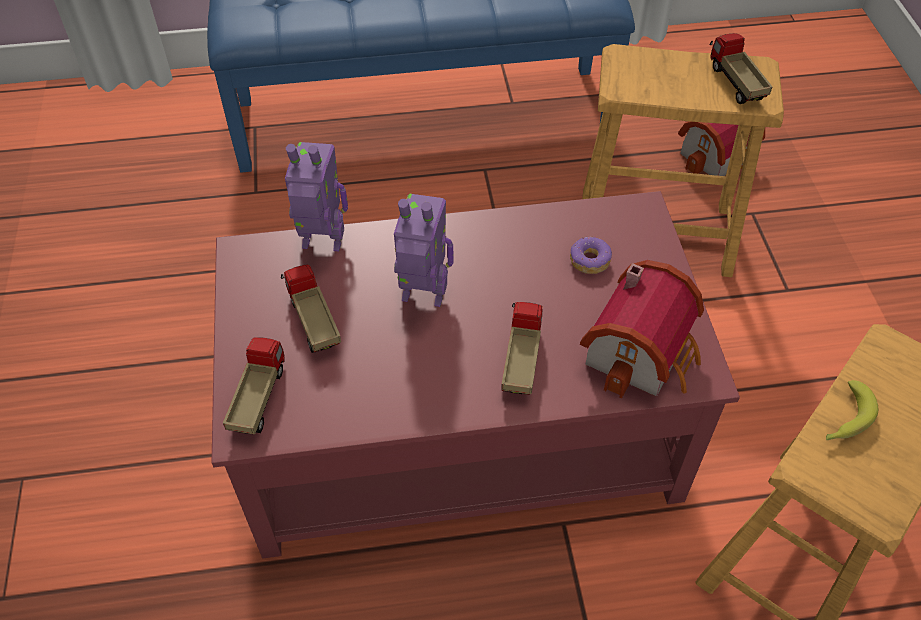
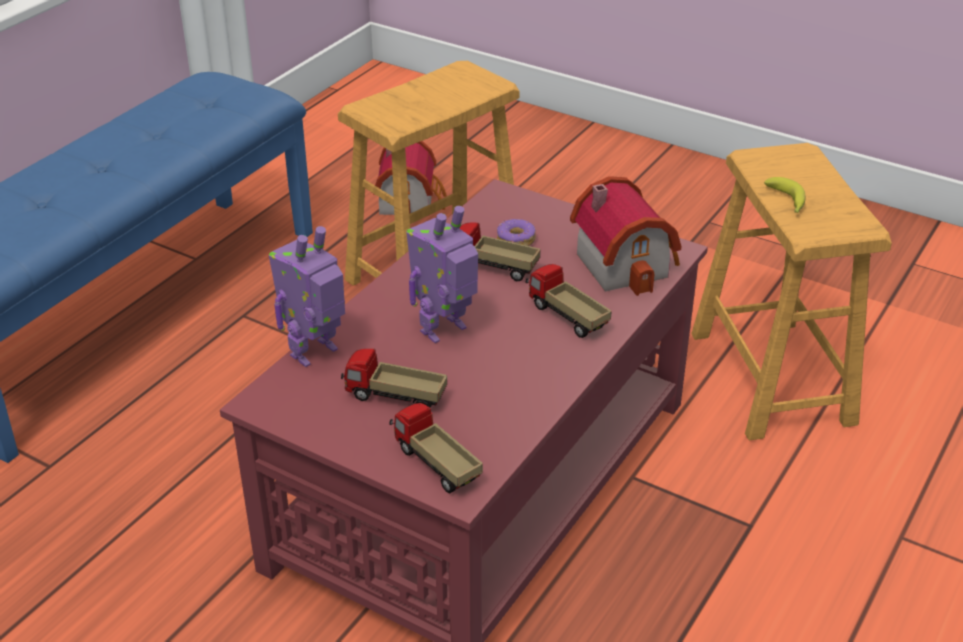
camera: 50 degrees left, 15 degrees down
toy truck [709,33,772,104] -> toy truck moved to [459,222,540,282]

